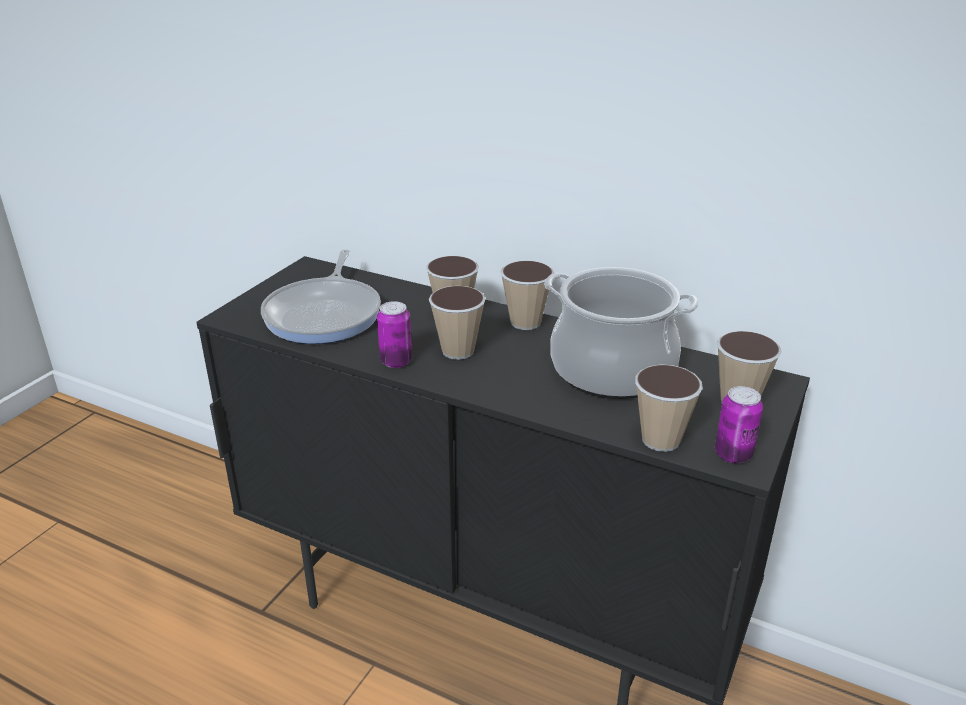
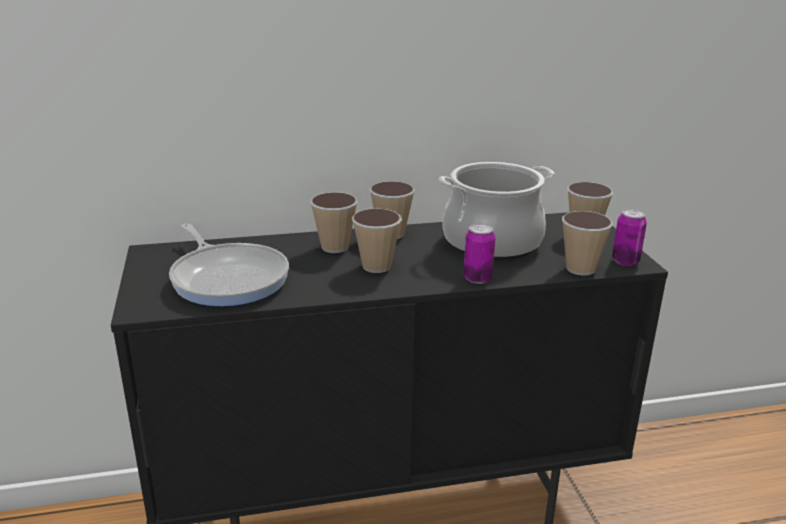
camera: 40 degrees left, 5 degrees down
can [377,301,412,368] -> can moved to [463,224,495,284]

